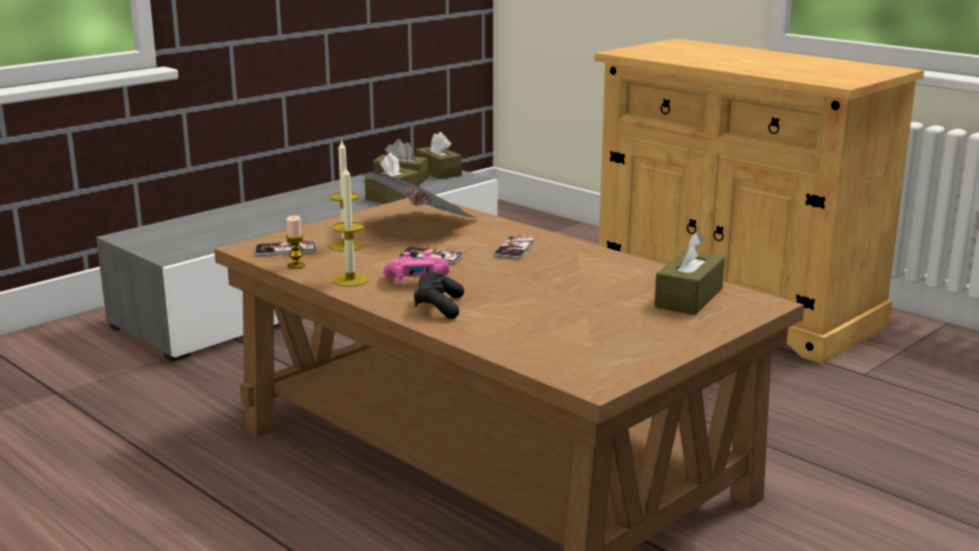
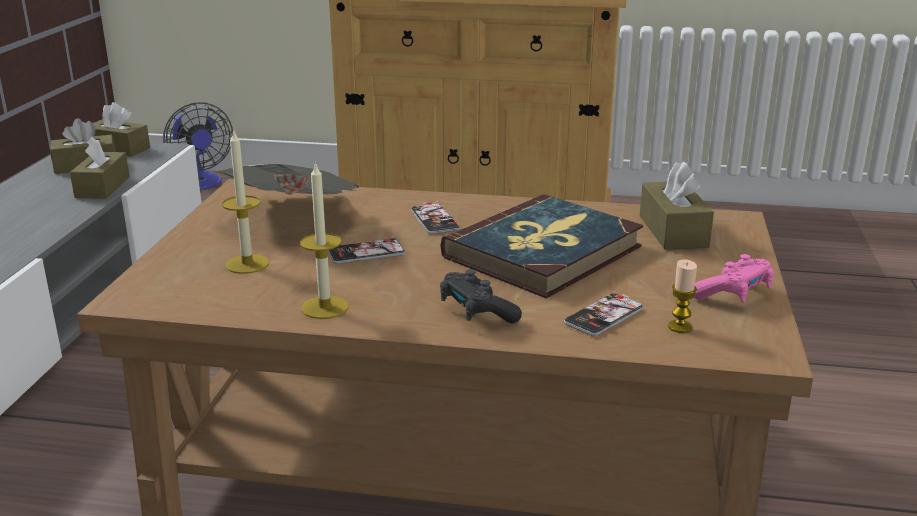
camera: 35 degrees left, 5 degrees up
phone [255,239,316,256] -> phone moved to [564,291,643,336]
candle [286,215,305,269] -> candle moved to [668,259,697,333]
pink game controller [383,251,450,282] -> pink game controller moved to [694,254,774,302]
none -> fan [163,102,233,190]
none -> book [440,194,643,298]

